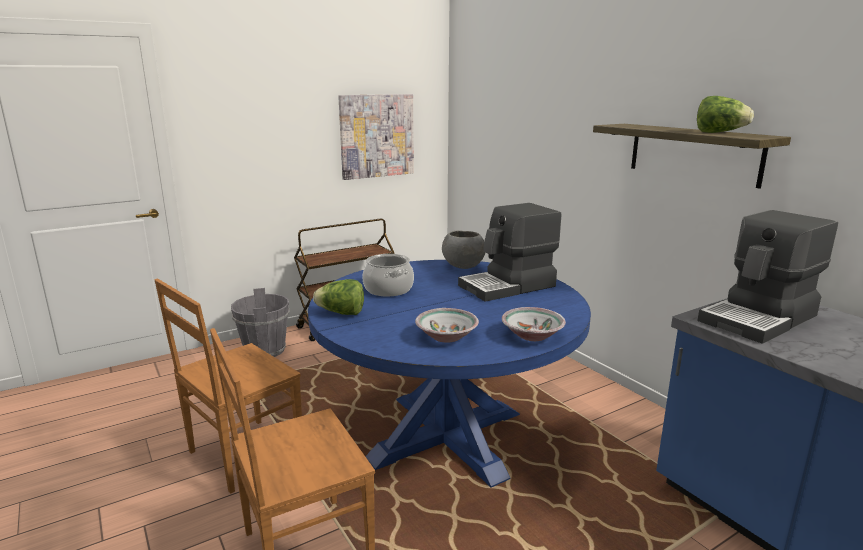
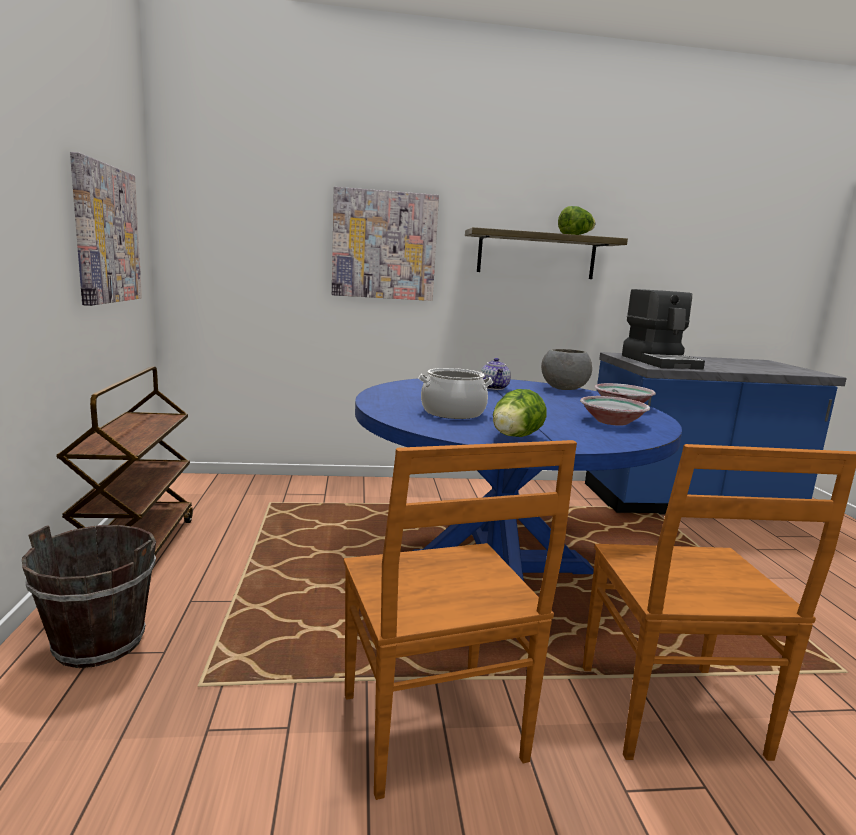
camera: 65 degrees left, 5 degrees down
grey bucket [231,288,289,357] -> brown bucket [22,525,156,668]
grey bowl [442,230,486,269] -> grey bowl moved to [541,349,592,390]
coffee machine [458,203,561,302] -> teapot [480,358,511,390]
none -> picture [332,187,439,301]

